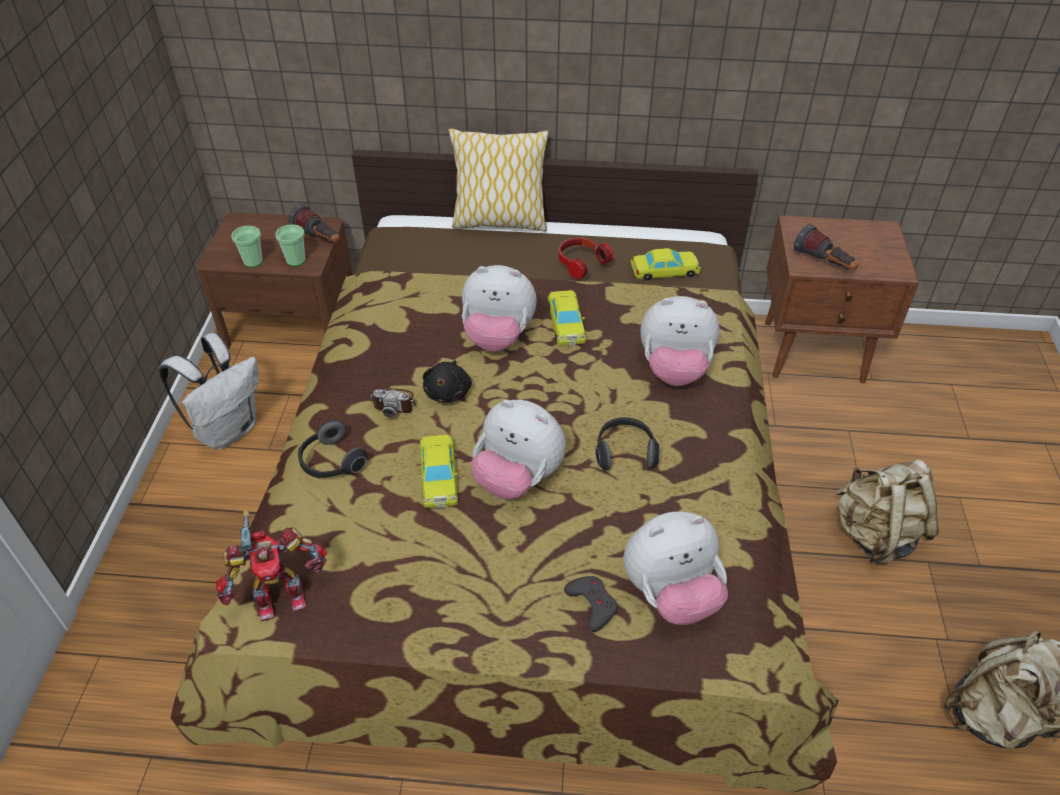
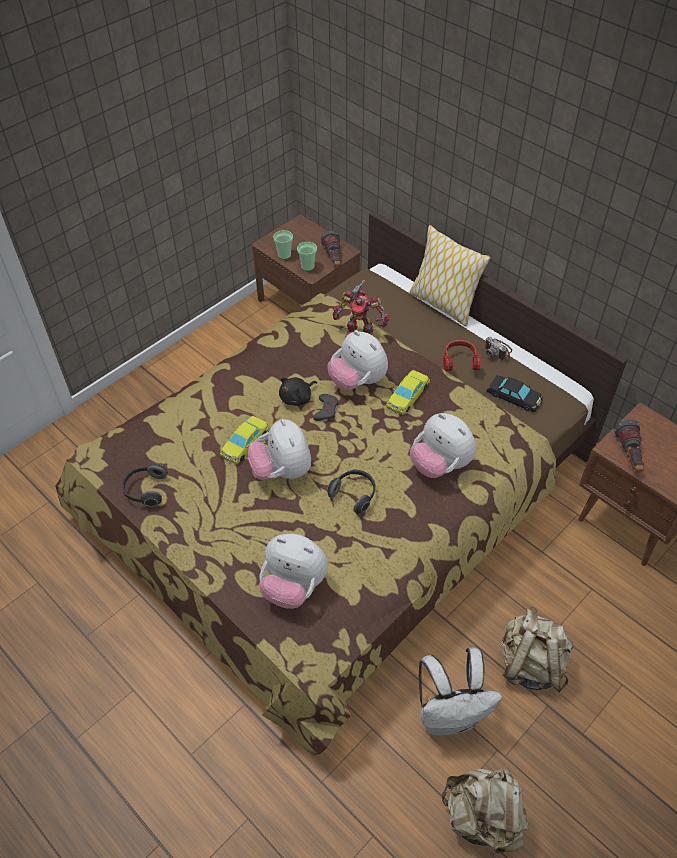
camera: 40 degrees right, 5 degrees up
white backpack [159,333,259,450] -> white backpack moved to [419,647,502,735]
toy robot [216,510,327,621] -> toy robot moved to [333,280,389,337]
headphones [298,420,368,478] -> headphones moved to [122,464,168,507]
camera [369,389,417,418] -> camera moved to [484,337,512,360]
grey game controller [564,576,617,632] -> grey game controller moved to [313,394,338,421]
yellow toy car [630,248,701,280] -> black toy car [487,375,543,412]

